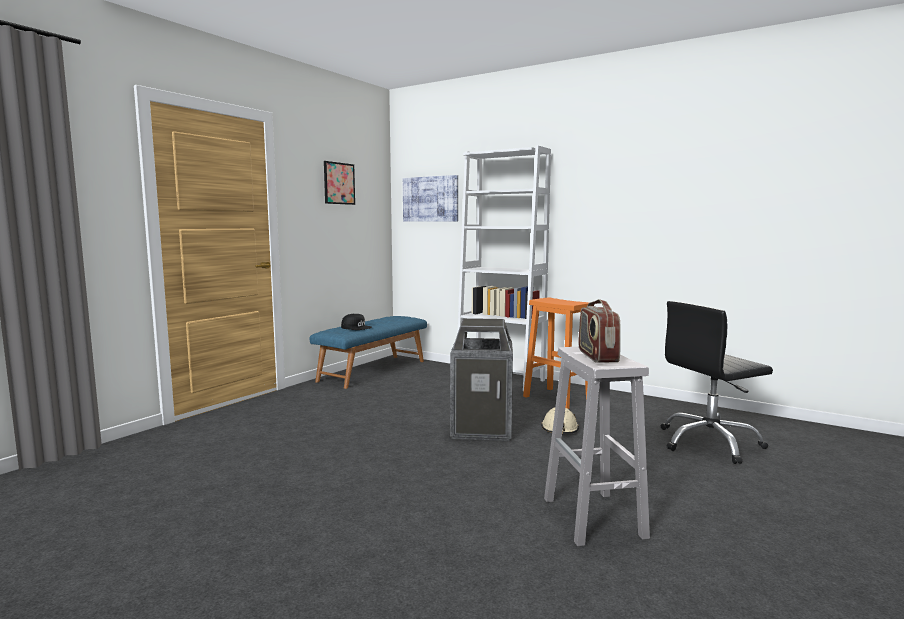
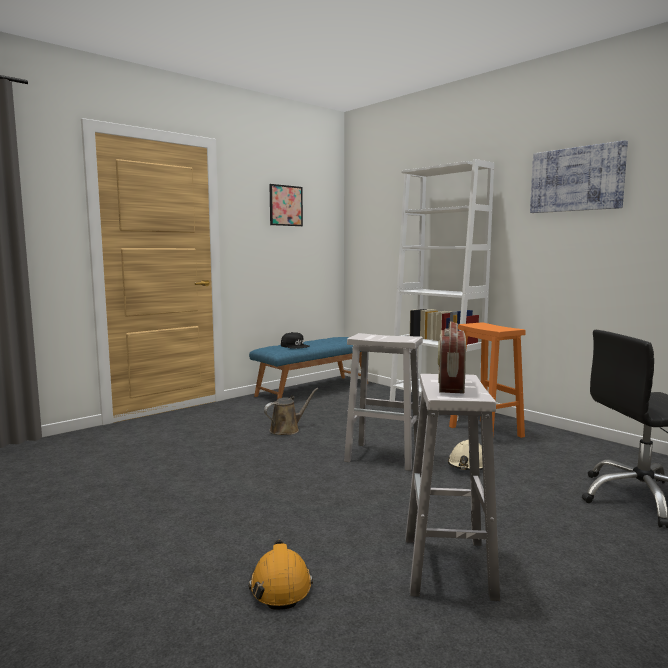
camera: 15 degrees right, 0 degrees up
picture [403,175,458,222] -> picture moved to [530,140,628,213]
trash can [450,318,513,441] -> white stool [344,333,423,471]
none -> orange hard hat [249,540,313,610]
none -> brown watering can [264,388,318,435]

